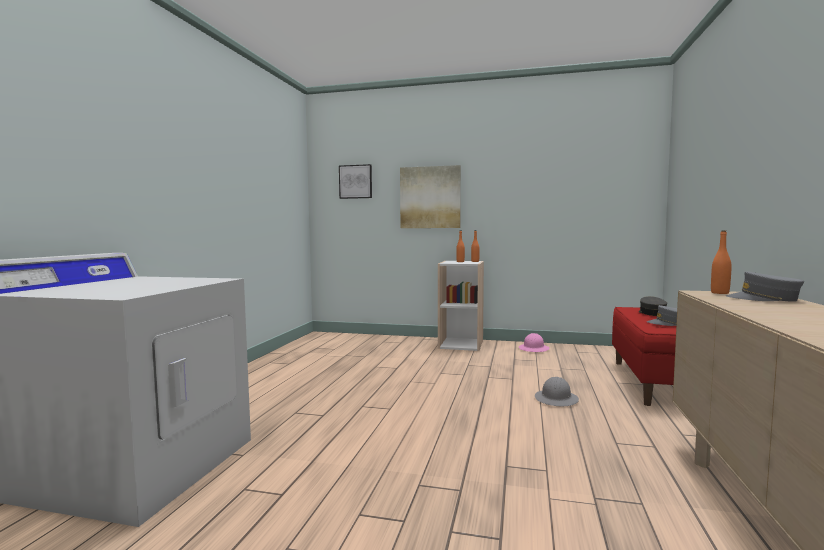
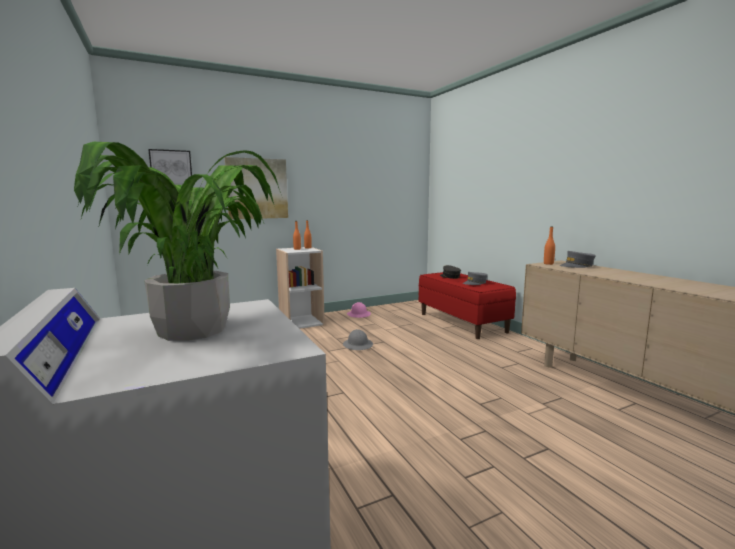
camera: 40 degrees left, 5 degrees up
grey hard hat [535,377,579,406] -> grey hard hat moved to [343,329,373,350]
none -> potted plant [74,142,282,341]

